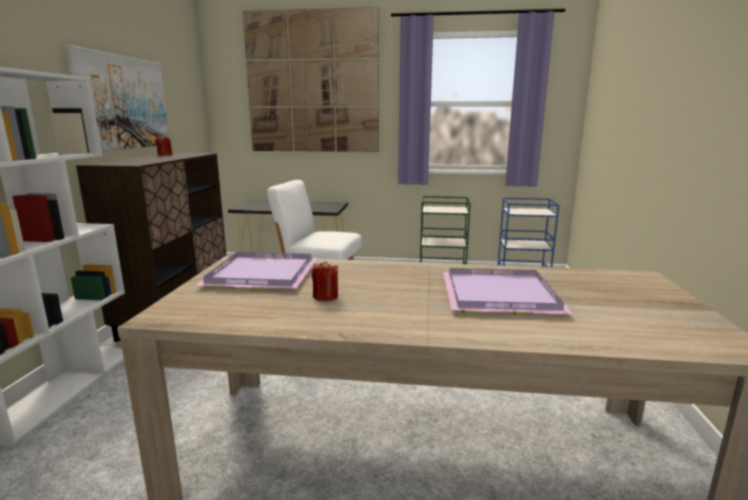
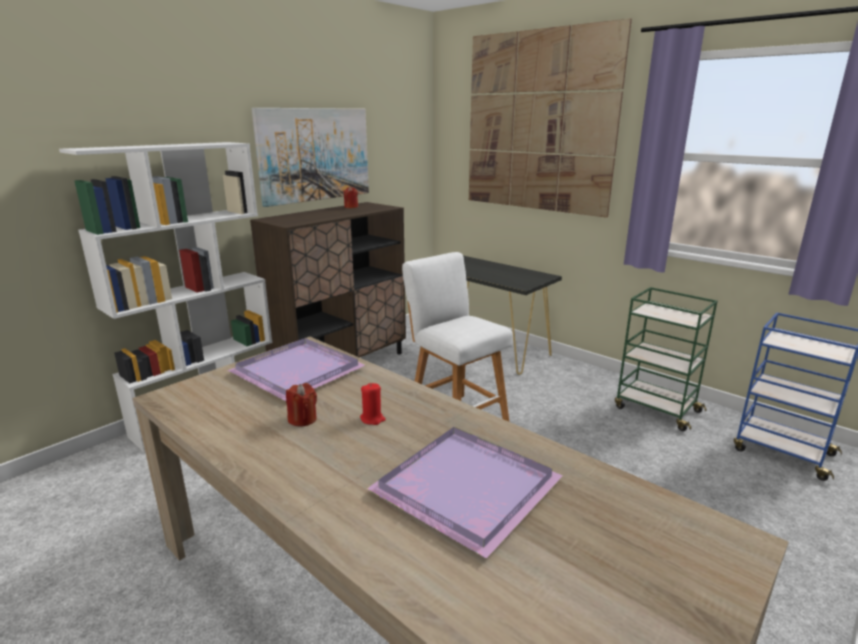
camera: 35 degrees right, 5 degrees up
none -> red candle [360,383,386,425]

